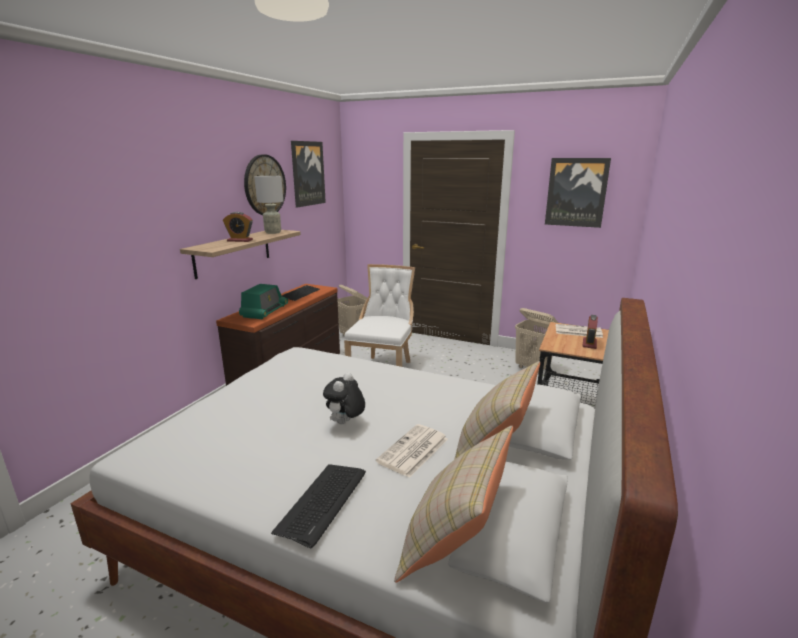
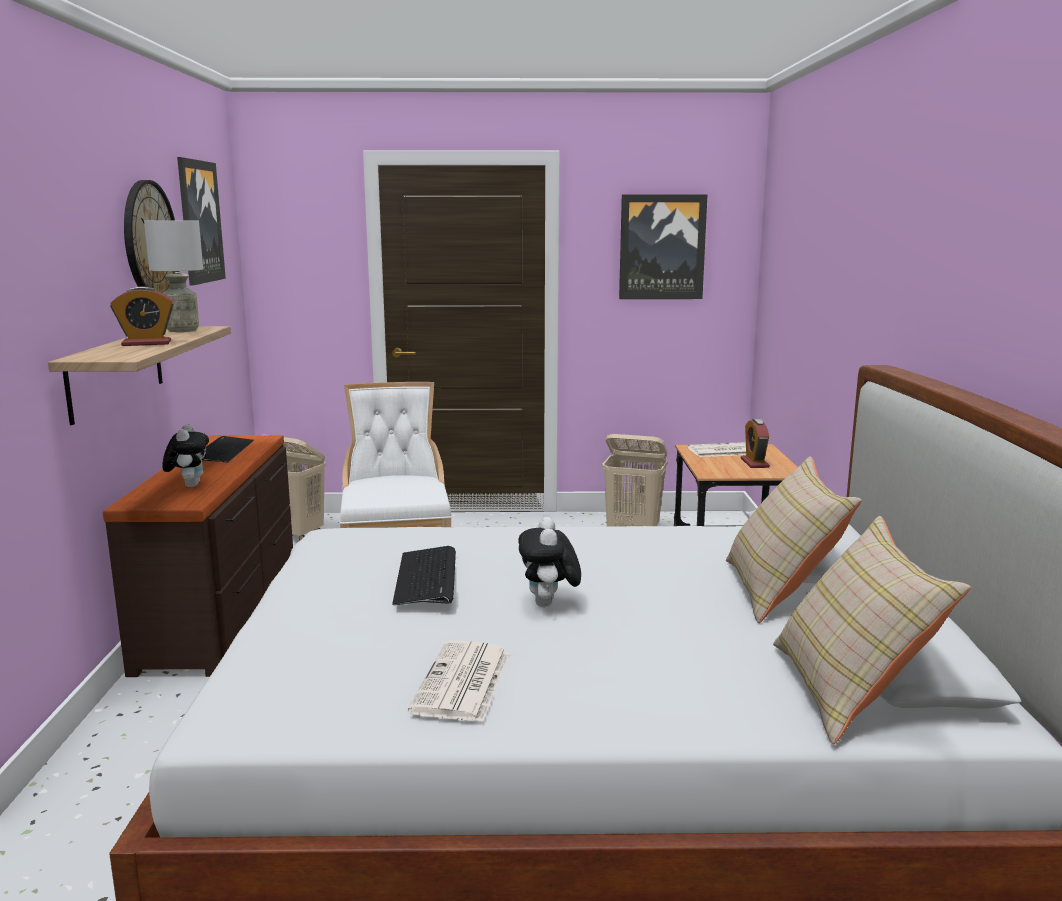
camera: 25 degrees left, 5 degrees down
radio [239,284,288,319] -> plush toy [162,424,209,487]
keyboard [271,464,366,549] -> keyboard moved to [392,546,456,605]
newspaper [376,424,448,478] -> newspaper moved to [408,640,510,722]

